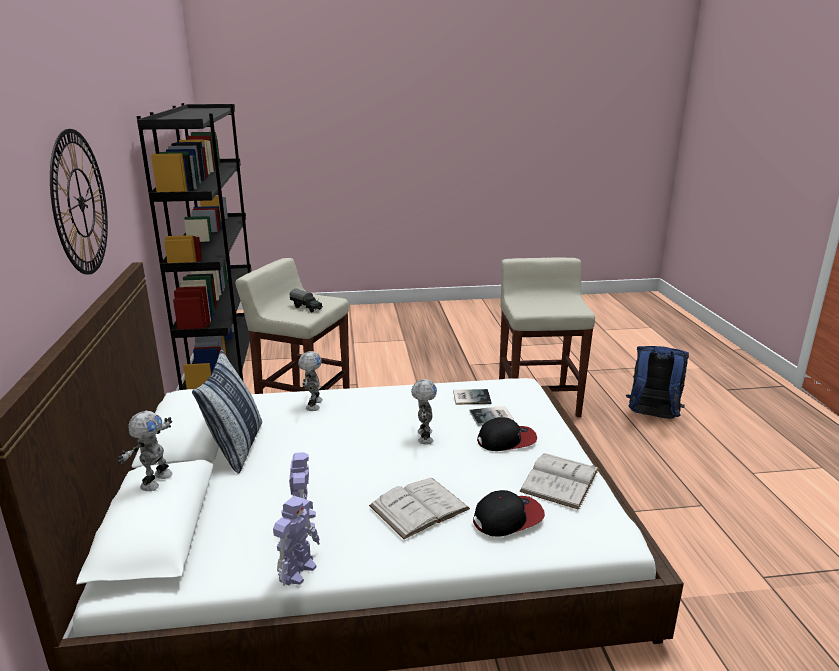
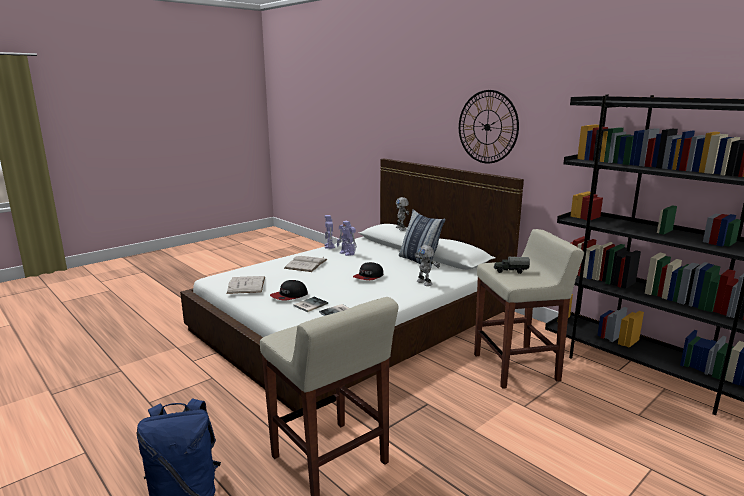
camera: 145 degrees right, 5 degrees down
toy robot [411,379,437,444] -> none
cap [473,490,545,536] -> cap moved to [353,262,383,280]

